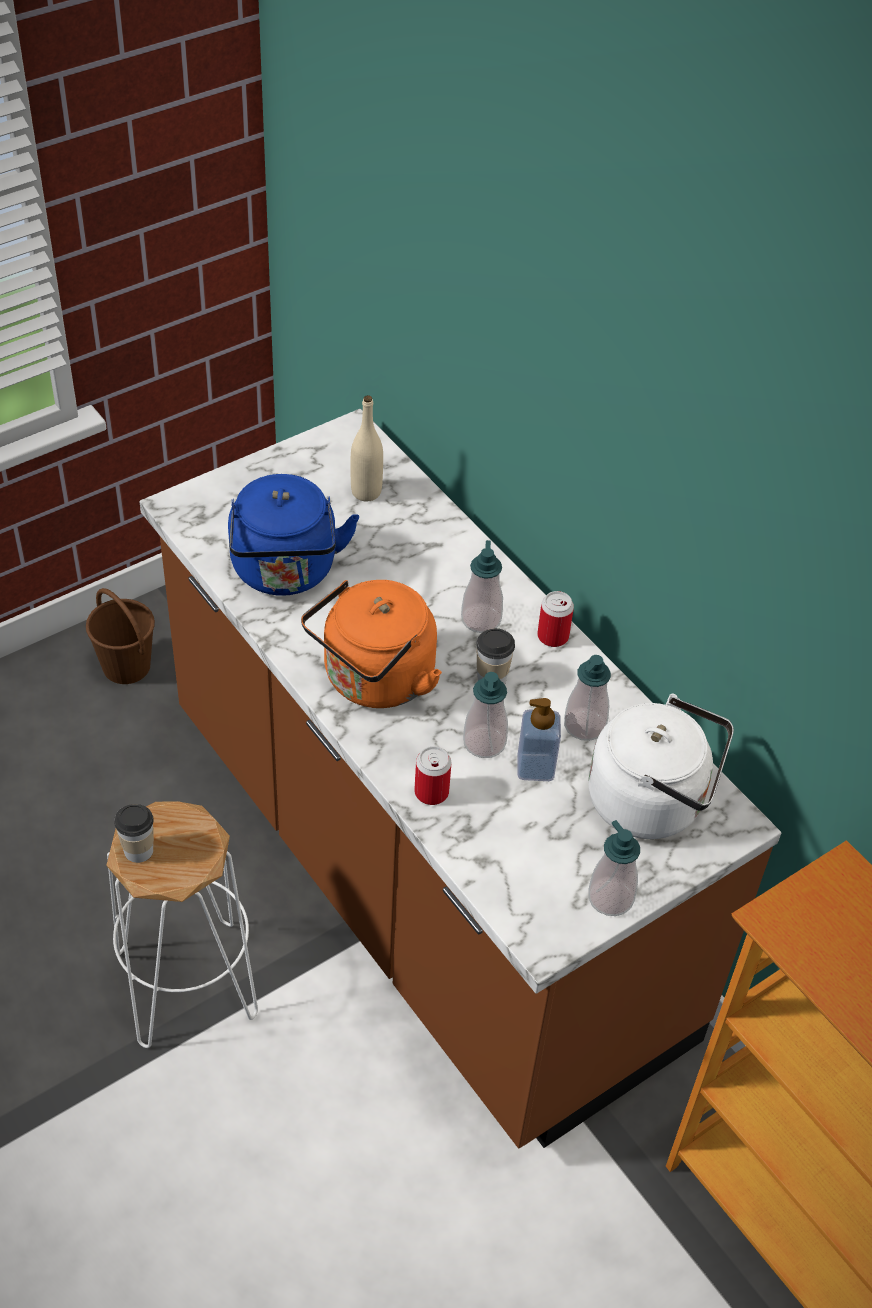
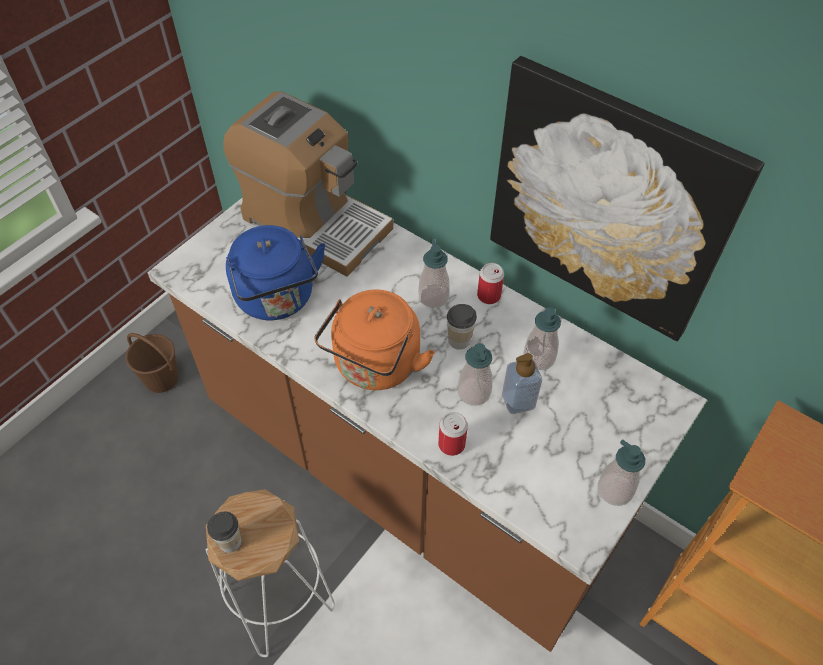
camera: 15 degrees left, 5 degrees up
beige bottle [351,395,383,501] -> coffee machine [224,91,393,277]
white kettle [588,694,734,839] -> none
none -> picture [490,56,765,341]

